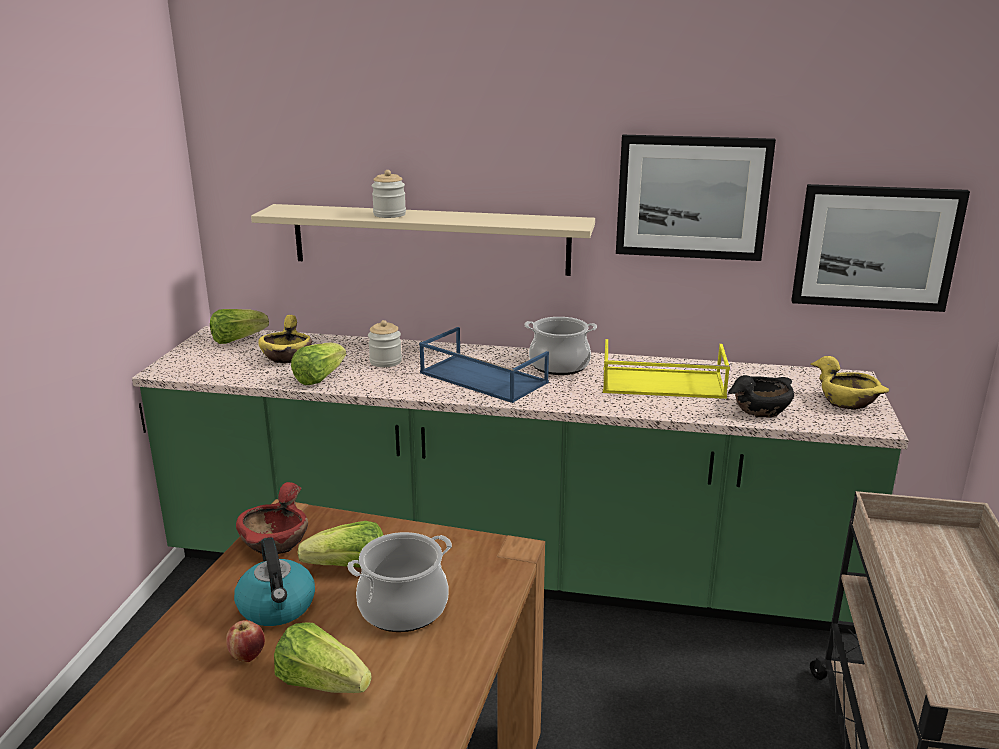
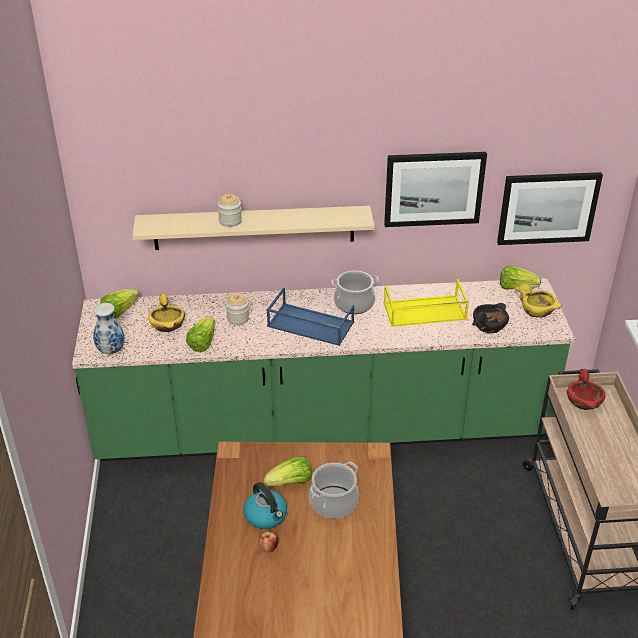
camera: 15 degrees left, 15 degrees up
red bowl [236,482,308,554] -> red bowl moved to [567,369,606,410]
lettuce [274,623,372,693] -> lettuce moved to [500,265,541,290]
none -> vase [93,303,124,354]

